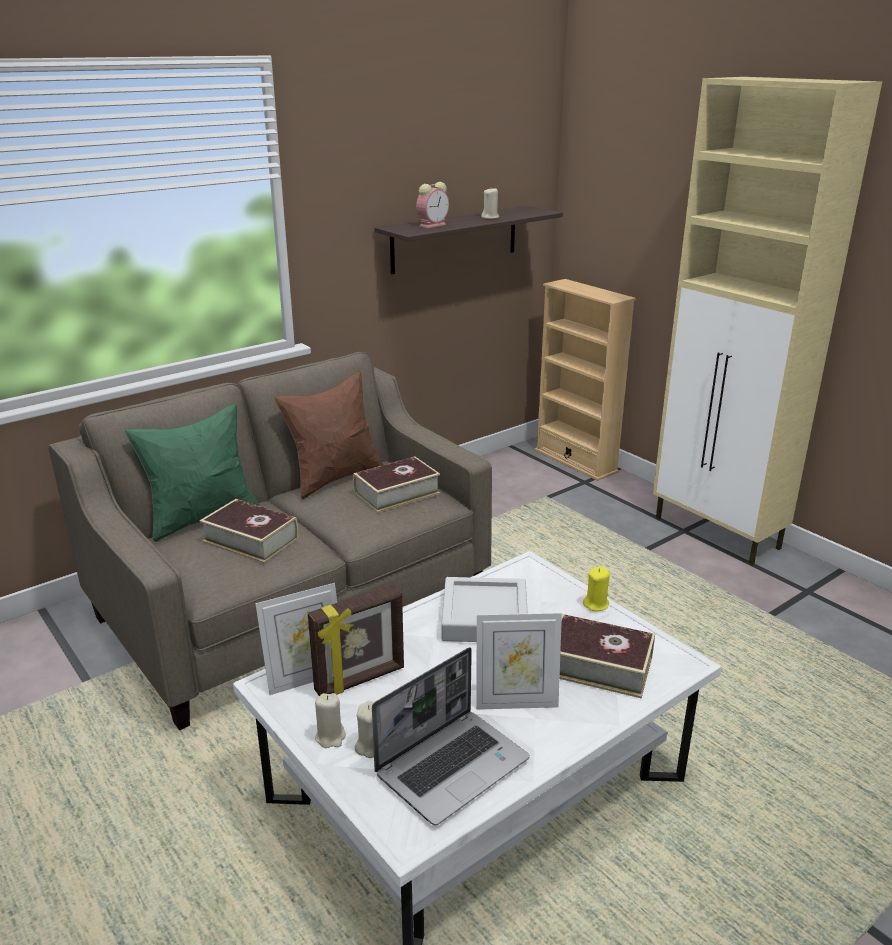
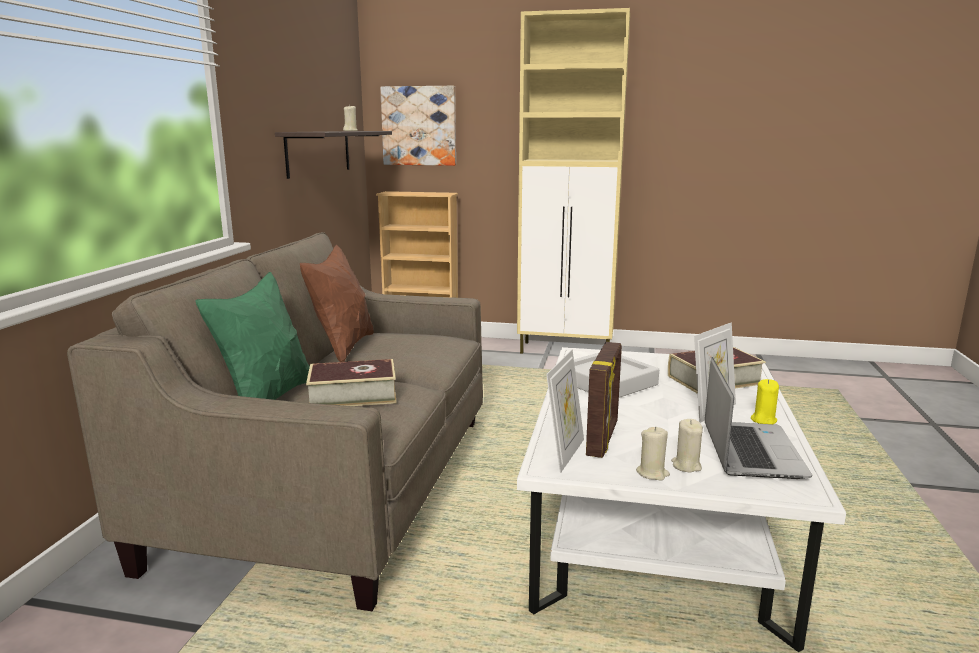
camera: 40 degrees left, 10 degrees down
book [353,456,440,513] -> none
alarm clock [416,182,449,228] -> none
yellow candle [583,567,610,611] -> yellow candle moved to [751,379,779,424]
none -> picture [380,86,456,166]

